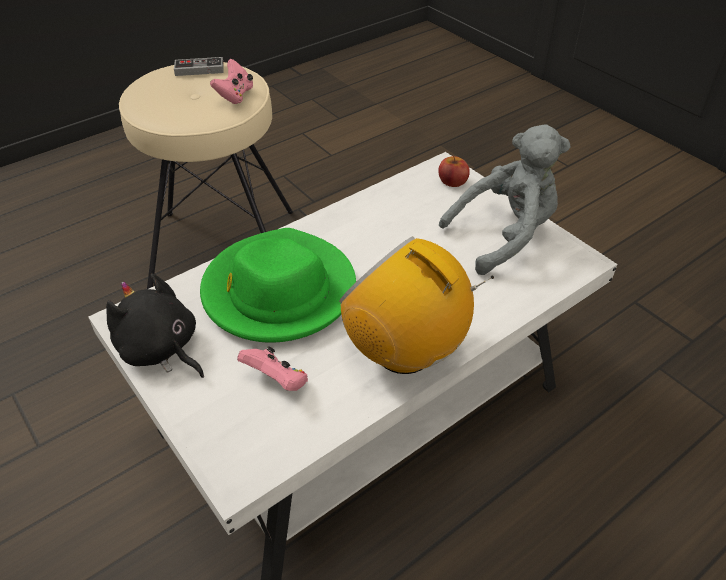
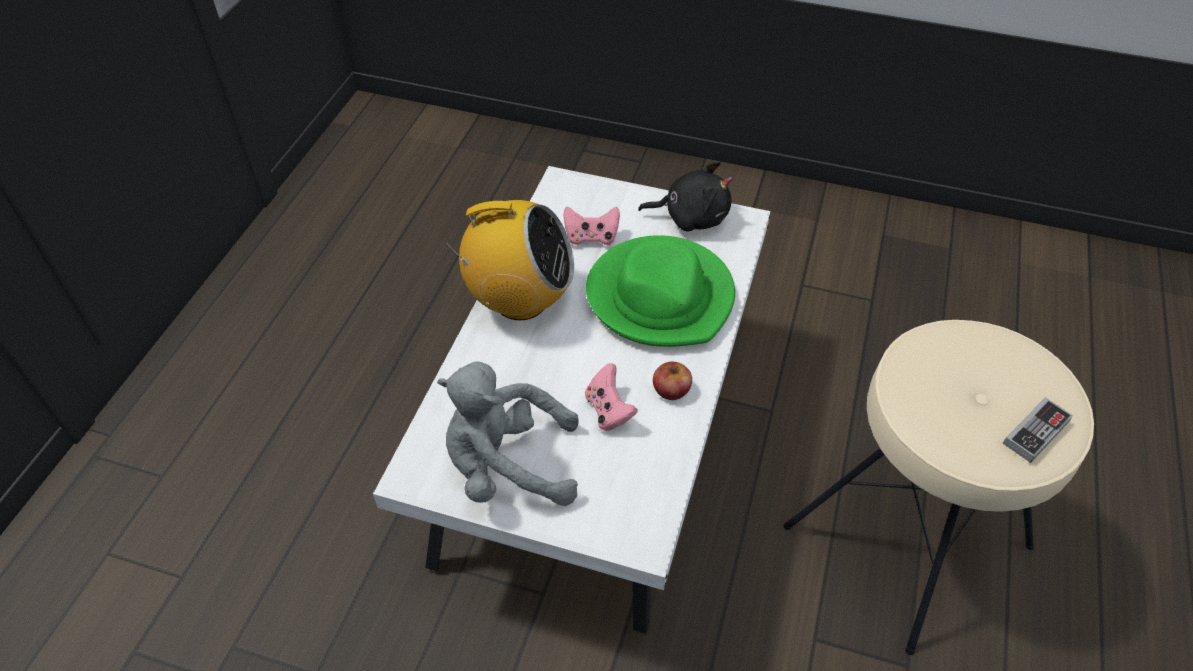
camera: 145 degrees right, 5 degrees up
pink game controller [210,59,253,104] -> pink game controller moved to [585,363,638,431]
apple [438,156,470,187] -> apple moved to [653,362,692,400]
grey plush toy [439,124,571,275] -> grey plush toy turned 60 degrees clockwise [437,361,579,506]

